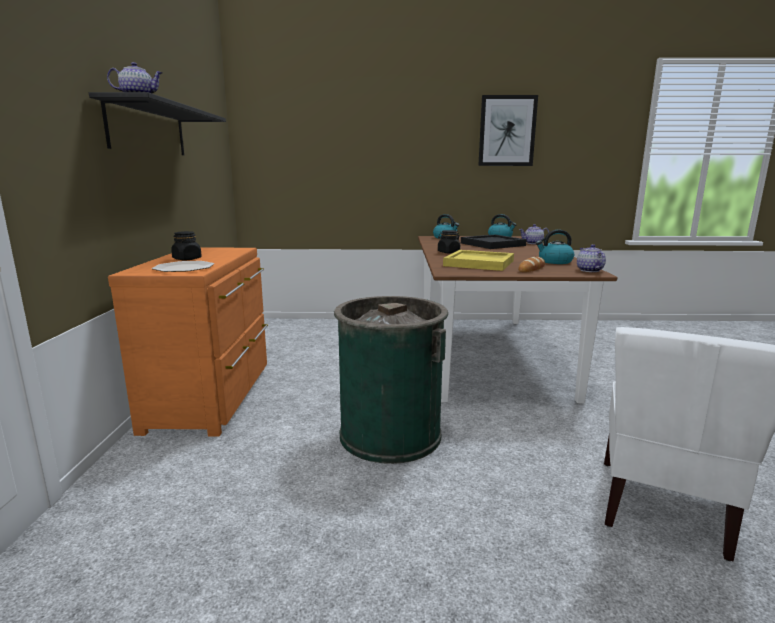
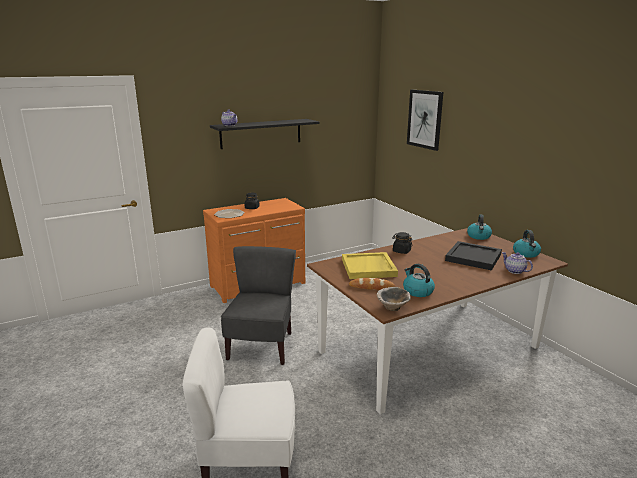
camera: 60 degrees right, 5 degrees up
green trash can [334,296,448,464] -> grey chair [221,246,296,365]
picture [478,95,538,166] -> picture moved to [407,90,443,151]
teapot [577,244,606,272] -> bowl [377,287,411,311]

